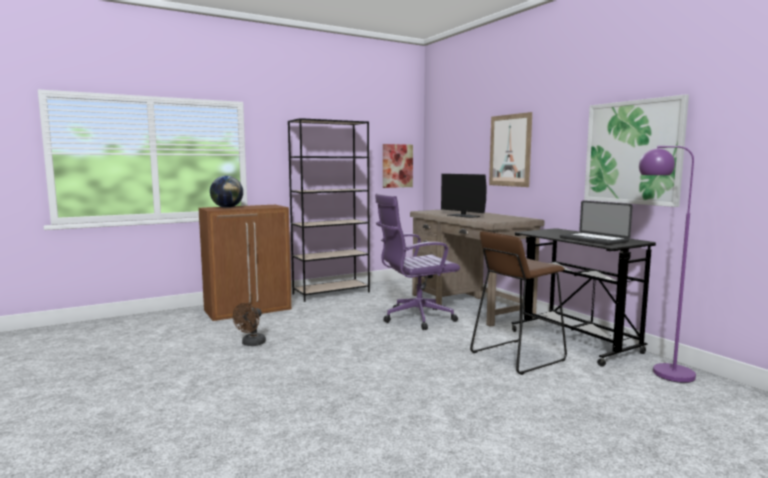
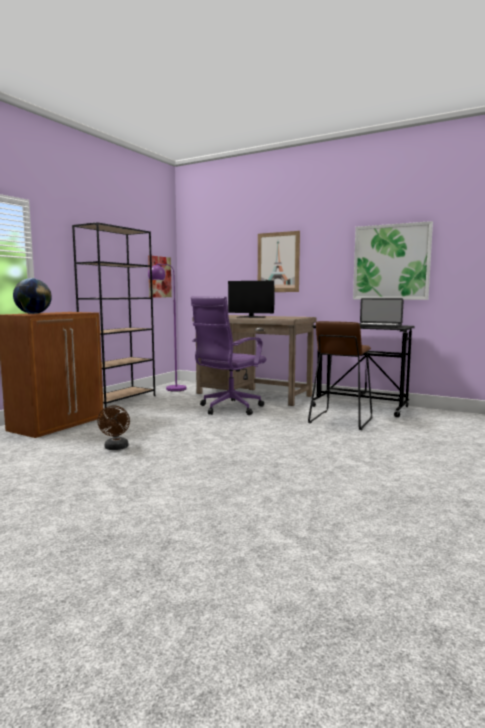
camera: 30 degrees left, 0 degrees up
purple floor lamp [639,146,696,383] -> purple floor lamp moved to [148,264,187,392]

